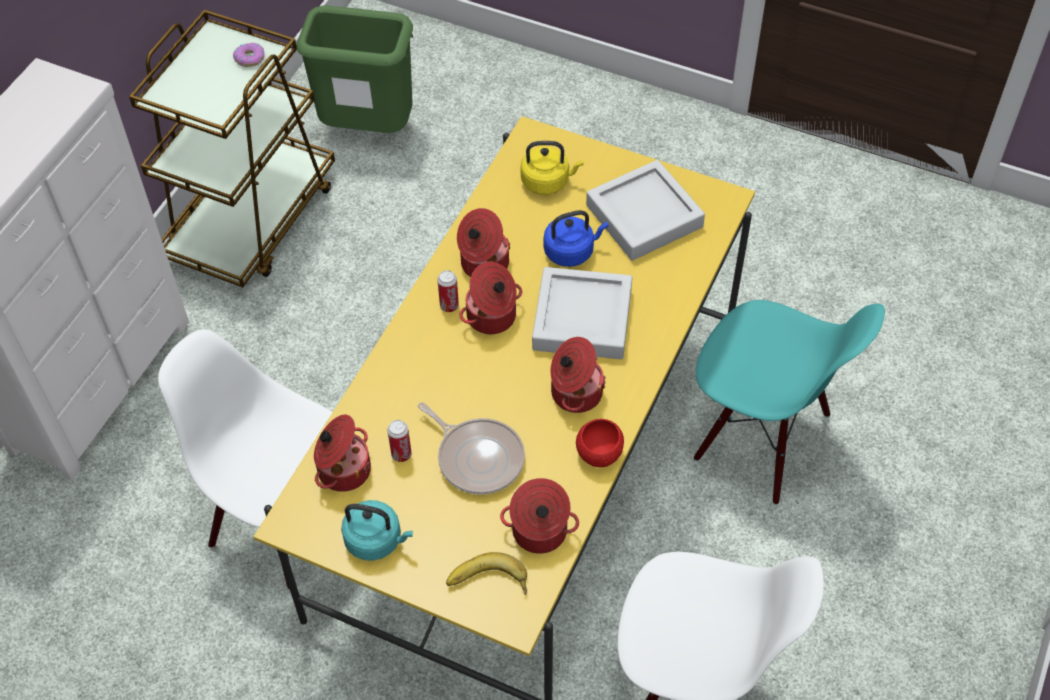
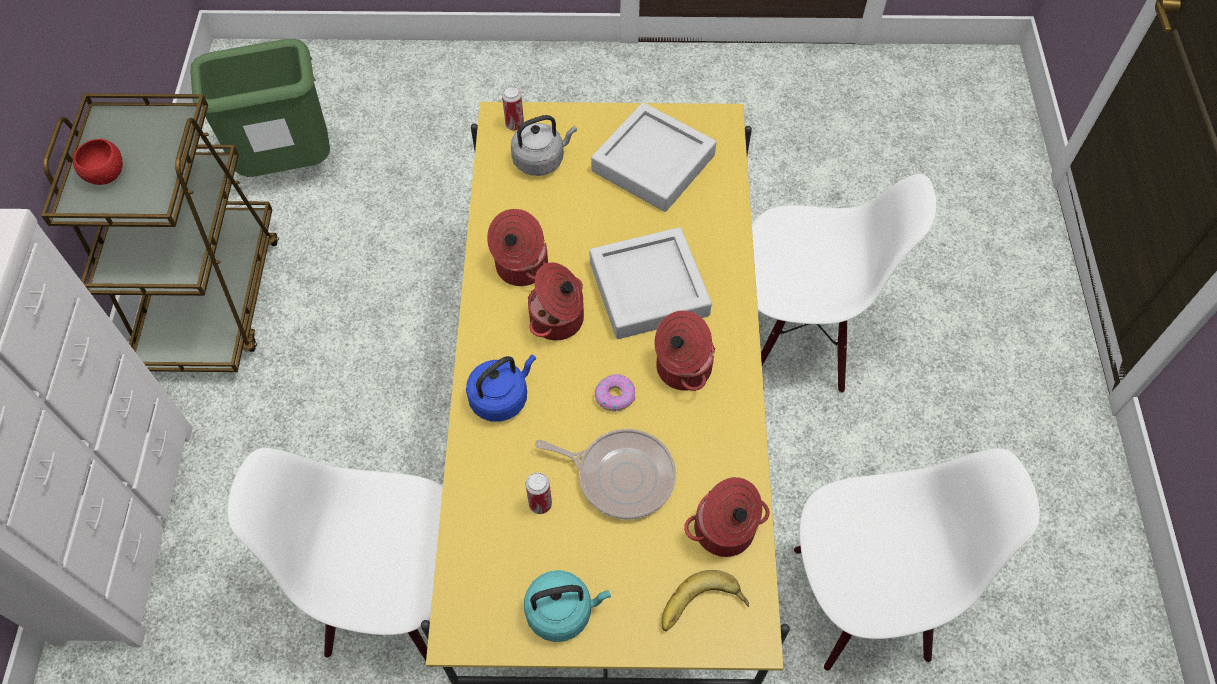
camera: 25 degrees left, 5 degrees up
donut [233,43,264,67] -> donut moved to [595,374,635,411]
cooking pot [314,414,371,492] -> none
can [437,270,459,312] -> can moved to [502,86,524,131]
yellow kettle [521,141,584,195] -> grey kettle [511,115,577,176]
blue kettle [544,210,609,267] -> blue kettle moved to [466,355,536,422]
red bowl [576,419,624,467] -> red bowl moved to [73,139,123,185]
turquoise chair [694,300,885,505] -> white chair [752,174,936,393]

